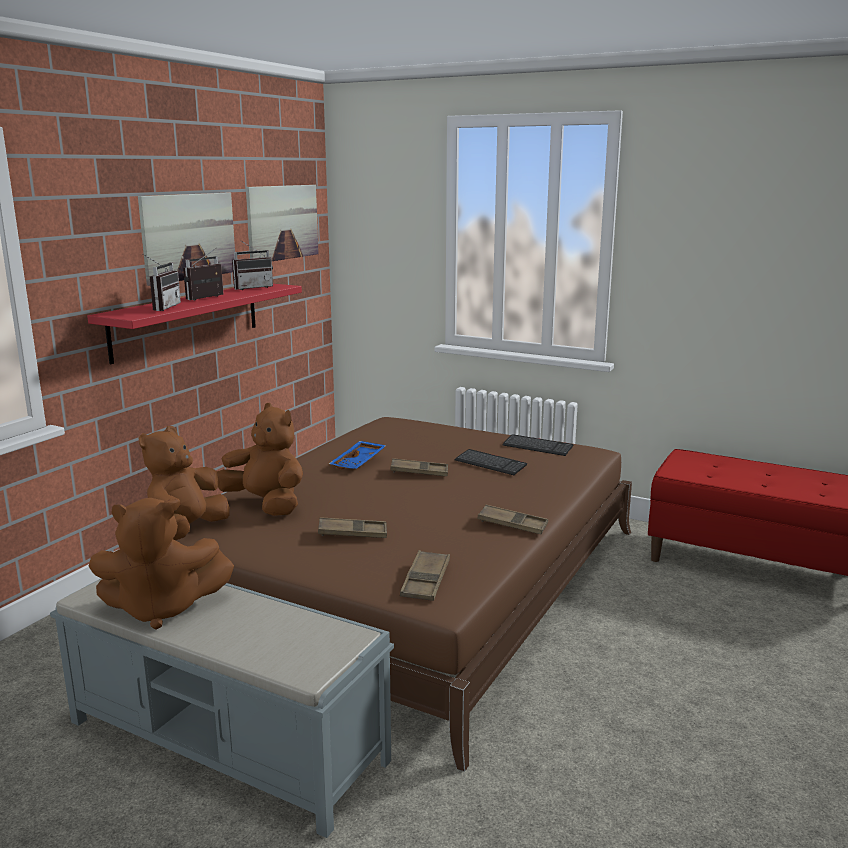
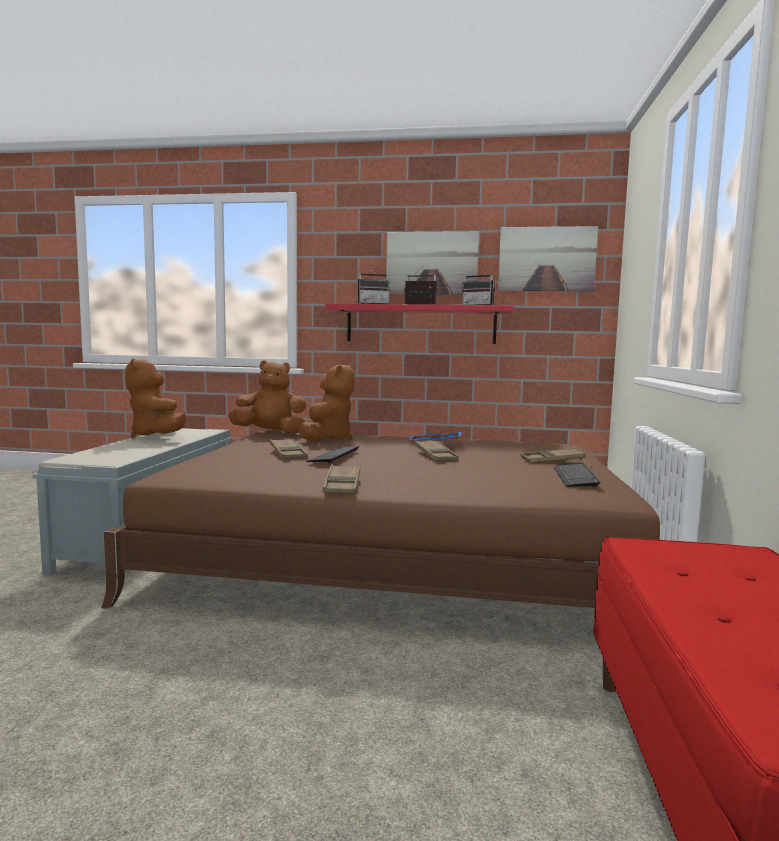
camera: 70 degrees right, 10 degrees down
brown tray [400,550,450,601] -> brown tray moved to [521,448,586,463]
keyboard [455,449,527,475] -> keyboard moved to [306,446,359,464]

